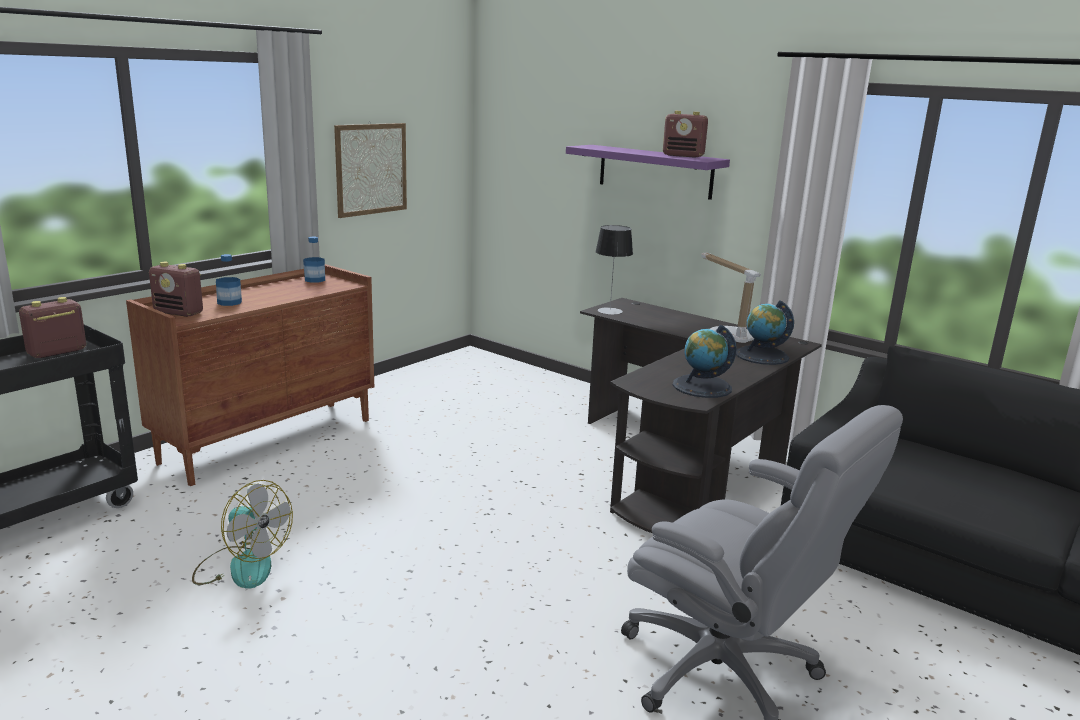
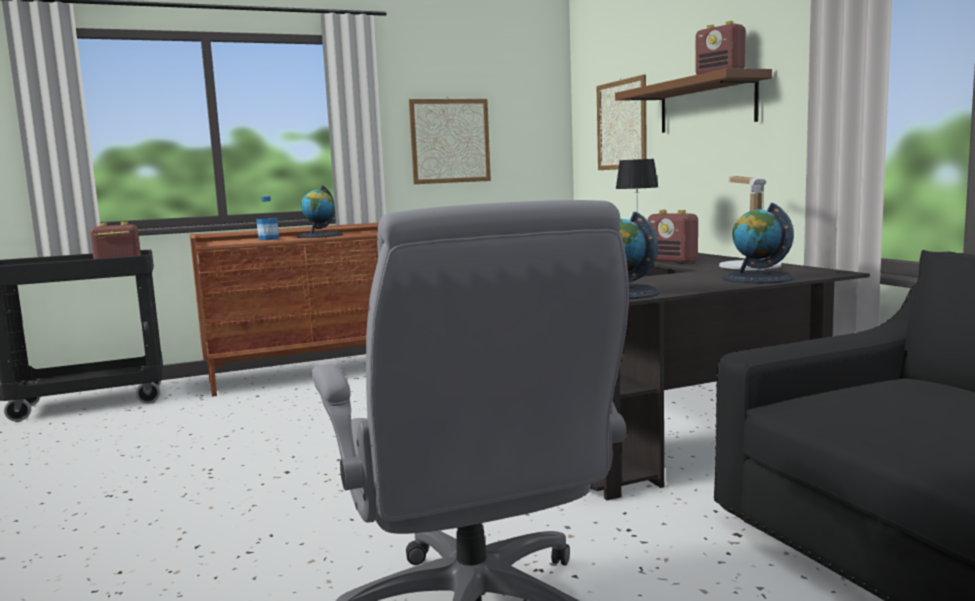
camera: 30 degrees right, 10 degrees down
radio [149,262,203,317] -> radio moved to [648,210,698,263]
fan [192,480,293,589] -> none
bottle [303,237,325,283] -> none
purple shelf [566,145,730,200] -> brown shelf [615,68,772,133]
none -> globe [297,185,343,238]
none -> picture [597,74,647,170]

